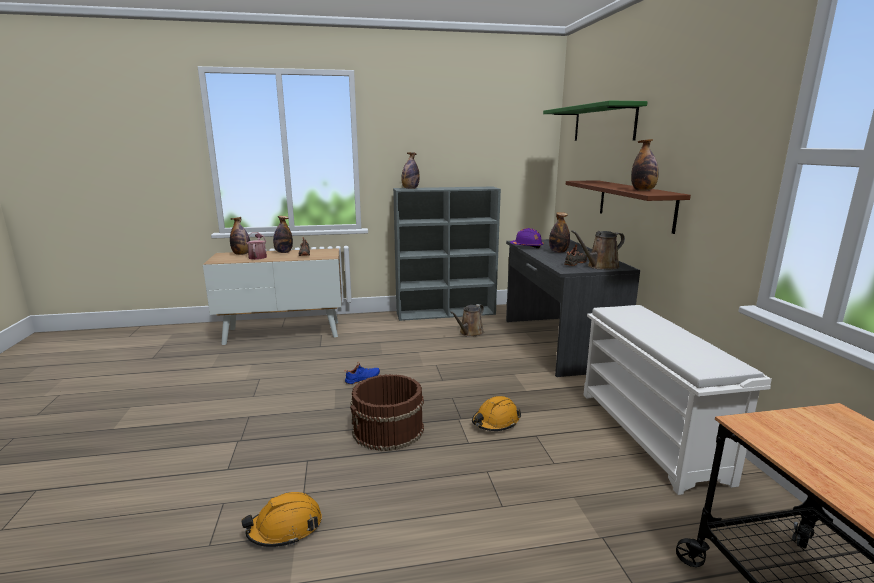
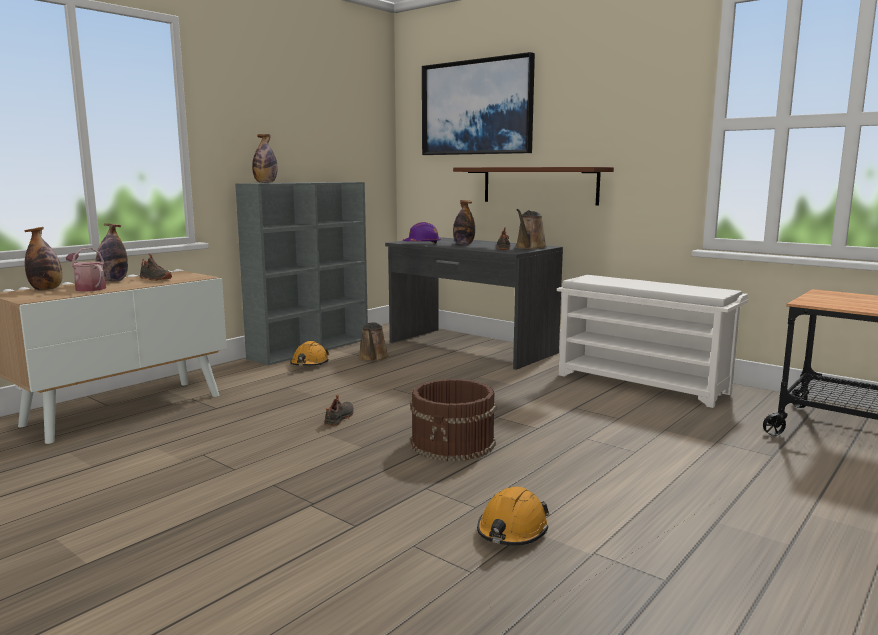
camera: 40 degrees left, 5 degrees down
blue shoe [345,362,380,384] -> black shoe [324,395,354,426]
orange hard hat [472,396,521,431] -> orange hard hat moved to [290,341,329,366]
green shelf [543,100,648,141] -> picture [422,52,535,155]
bottle [631,139,659,191] -> none

